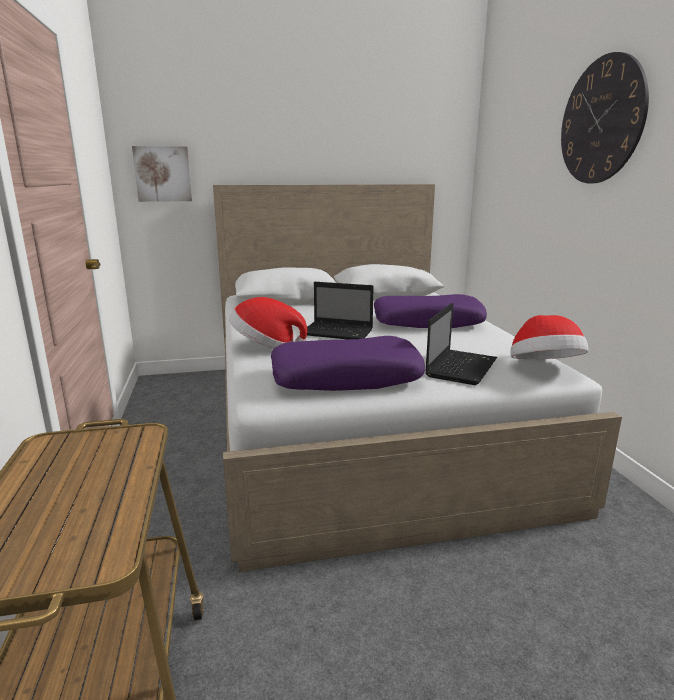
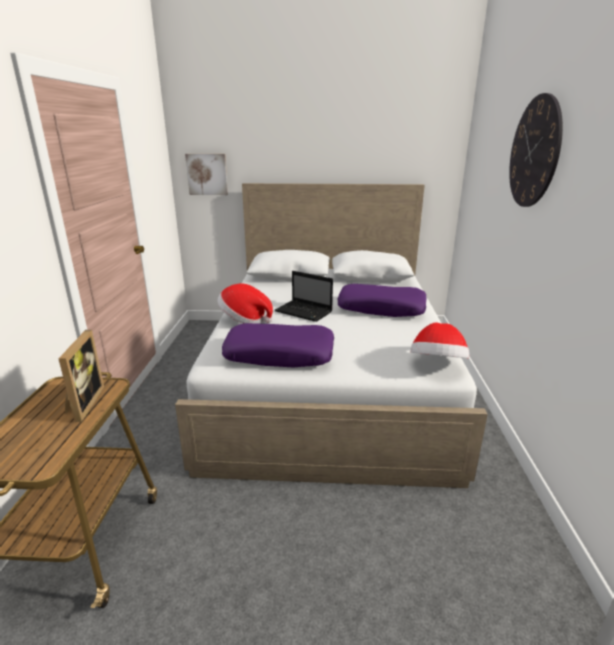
camera: 15 degrees right, 5 degrees up
laptop [425,303,497,385] -> none
none -> picture frame [58,330,104,422]

